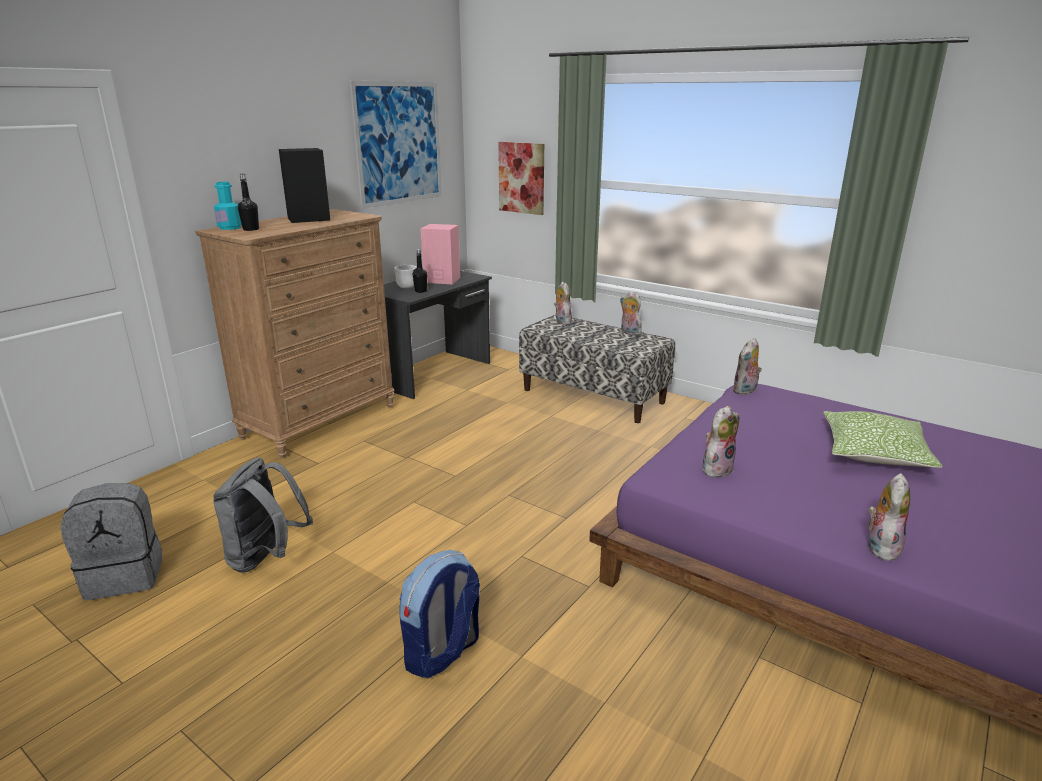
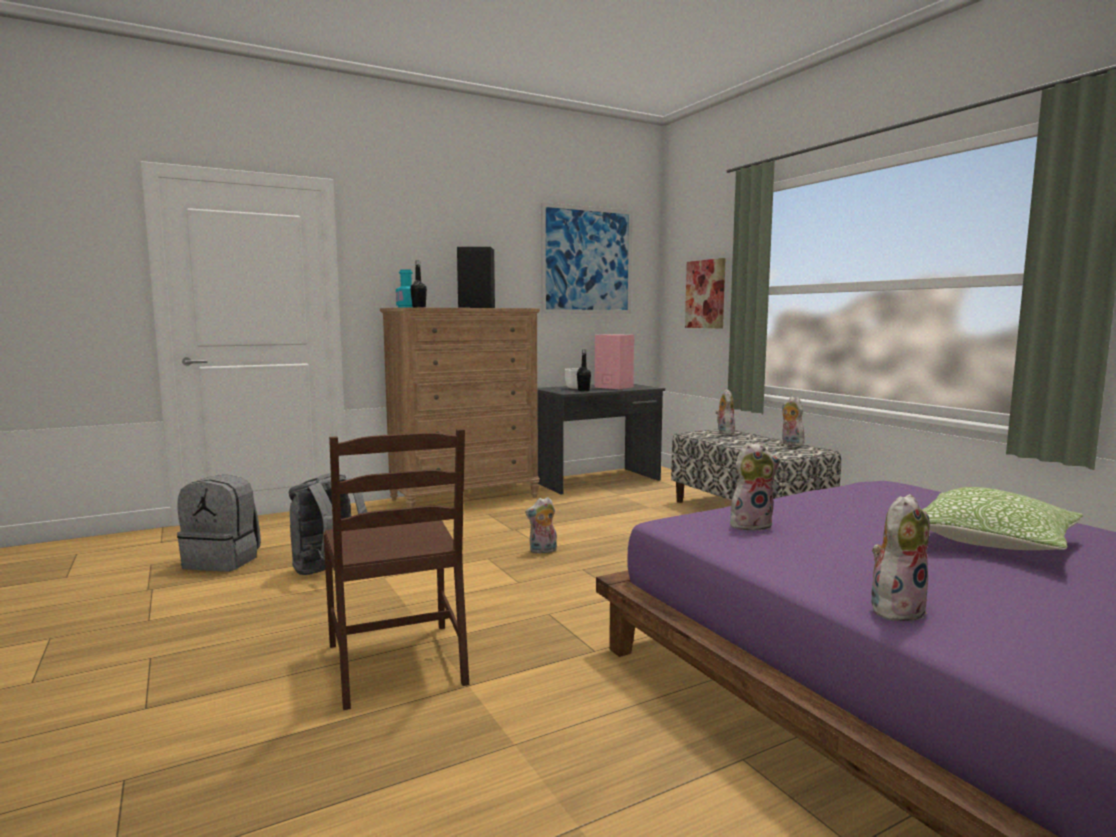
camera: 25 degrees right, 15 degrees down
backpack [399,550,480,678] -> brown chair [323,429,469,710]
plush toy [732,338,762,395] -> plush toy moved to [525,497,557,554]

